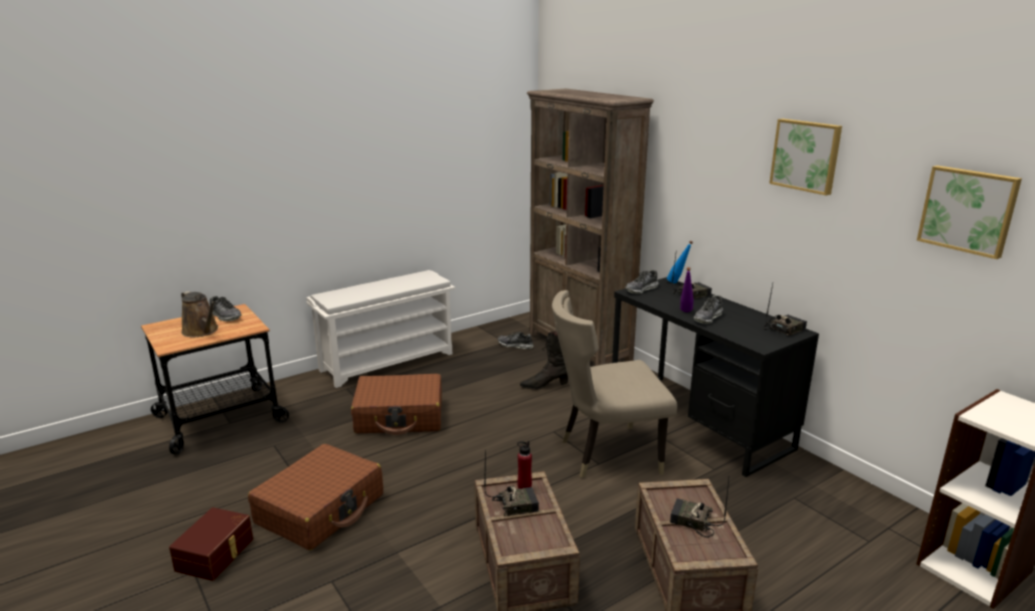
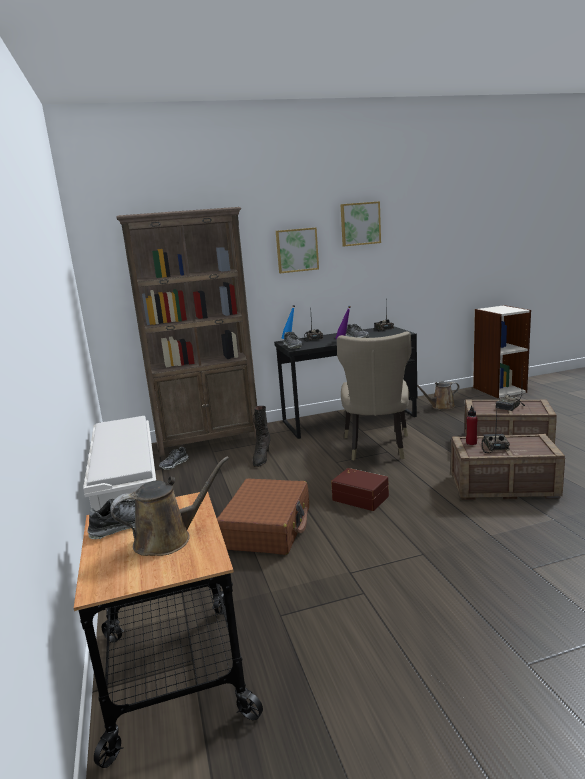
camera: 70 degrees left, 5 degrees down
brown storage box [169,507,253,581] -> brown storage box moved to [331,468,389,511]
brown suitcase [248,444,383,550] -> none
picture [917,165,1022,259] -> picture moved to [276,227,319,273]
none -> brown watering can [417,381,459,410]

